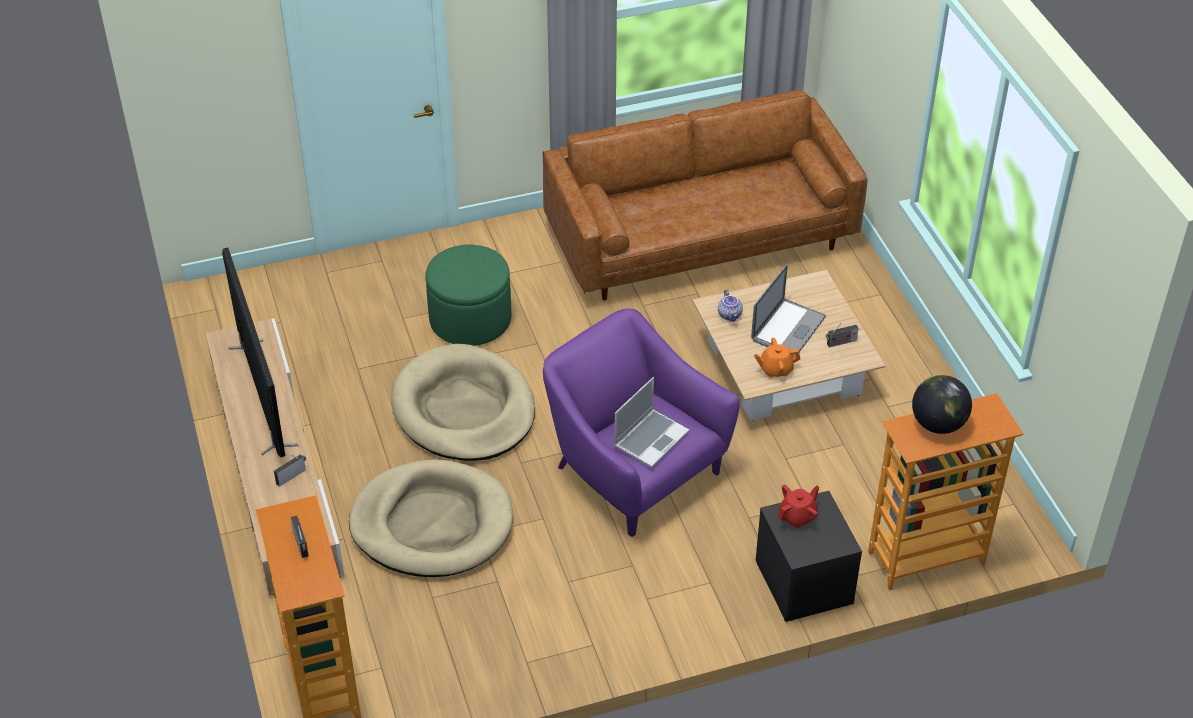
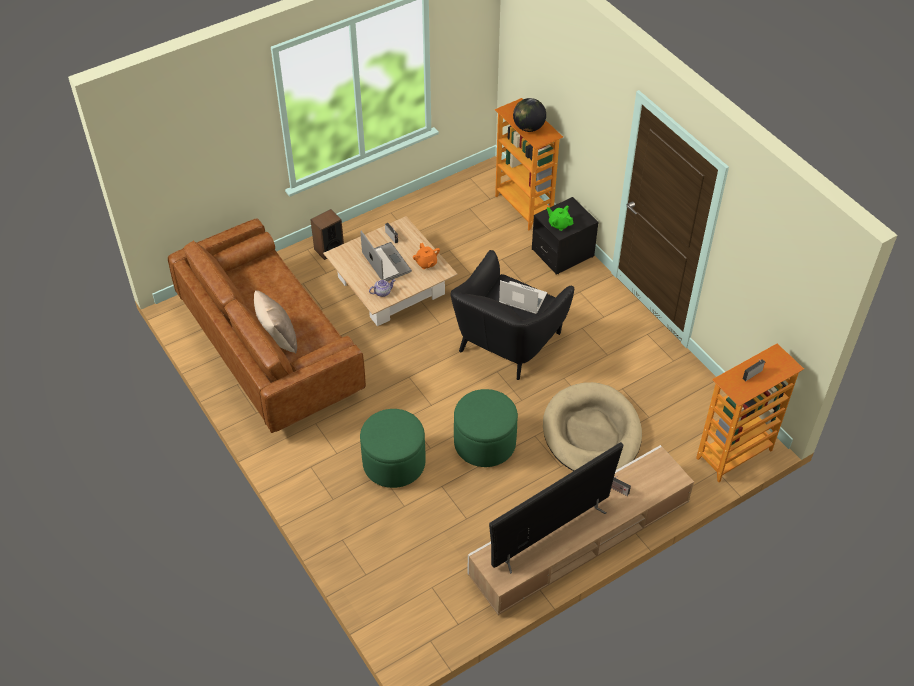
camera: 105 degrees left, 5 degrees up
beige dog bed [391,344,535,461] -> green ottoman [454,389,518,467]
purple armchair [543,308,740,537] -> black armchair [450,250,574,380]
laptop [751,264,826,357] -> laptop turned 45 degrees clockwise [360,230,412,281]
red teapot [778,485,819,528] -> green teapot [547,205,573,231]
none -> beige pillow [254,290,297,354]
none -> speaker [310,209,344,260]

